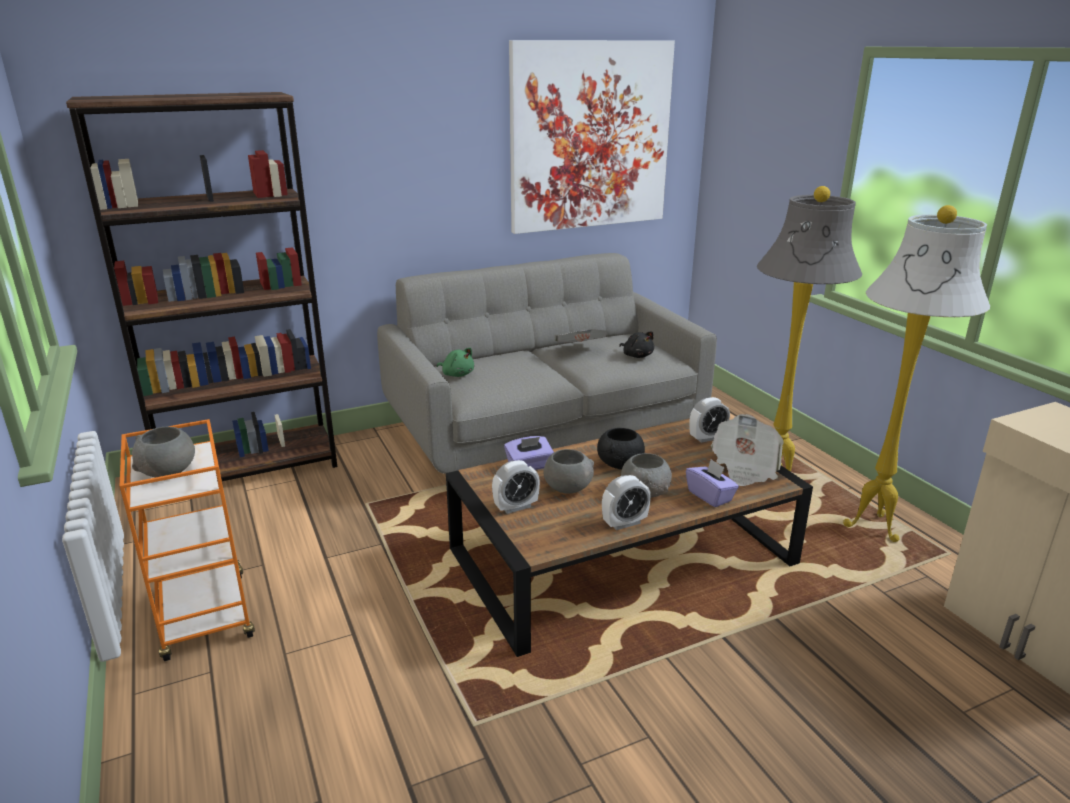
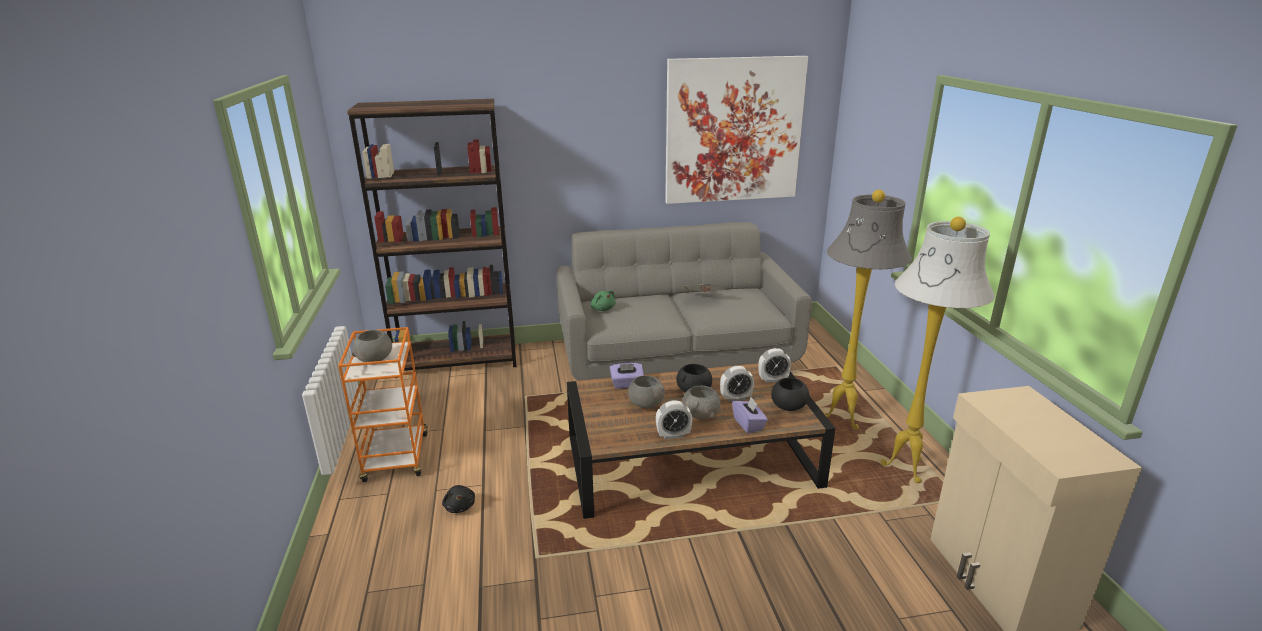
camera: 15 degrees right, 0 degrees up
alarm clock [492,460,540,514] -> alarm clock moved to [720,366,754,402]
black plush toy [619,331,654,358] -> black plush toy moved to [442,485,475,513]
newspaper [711,414,784,486] -> black bowl [771,377,809,411]

